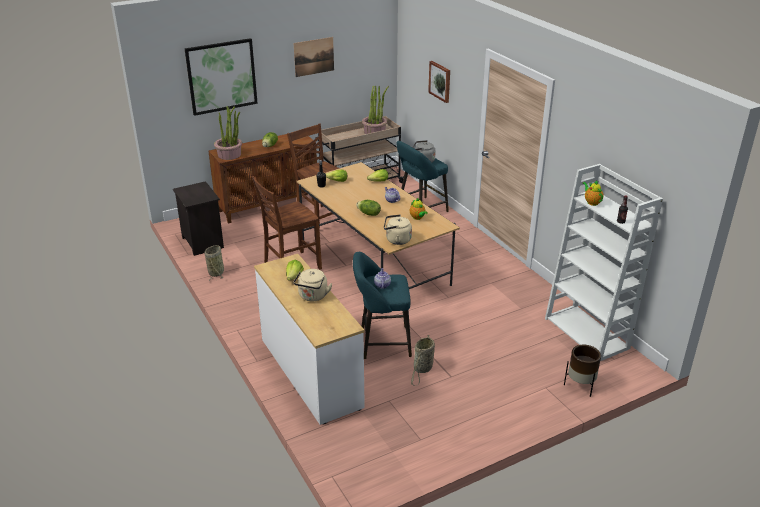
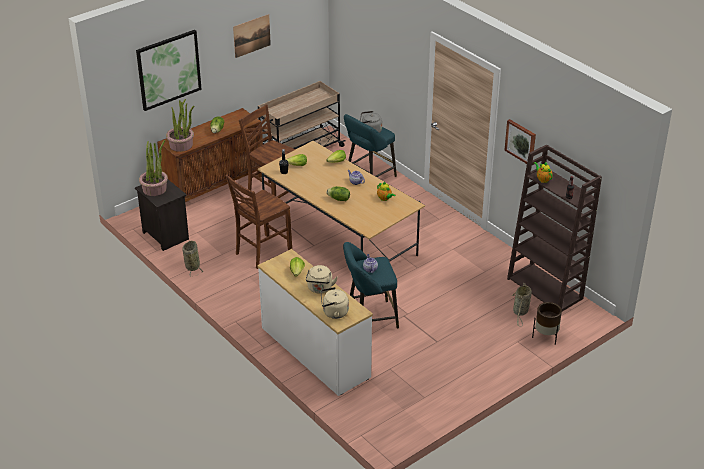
camera: 10 degrees left, 5 degrees up
potted plant [362,85,389,134] -> potted plant moved to [139,140,168,196]
beige kettle [384,214,412,245] -> beige kettle moved to [321,287,349,319]
basket [411,335,435,386] -> basket moved to [512,283,532,327]
picture [428,61,450,103] -> picture moved to [504,119,536,164]
white bookcase [545,164,663,361] -> brown bookcase [507,145,602,311]

